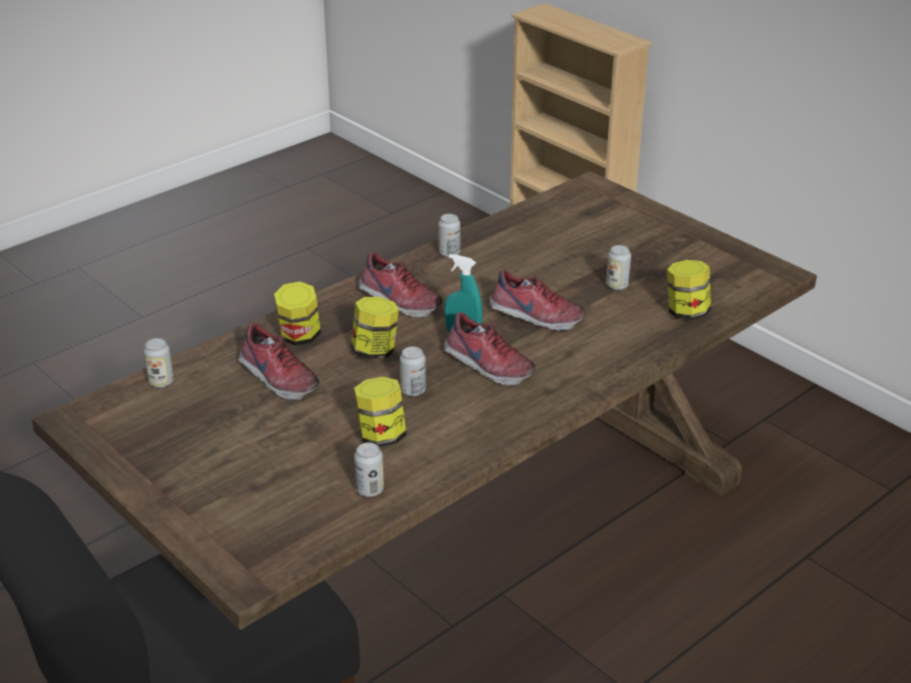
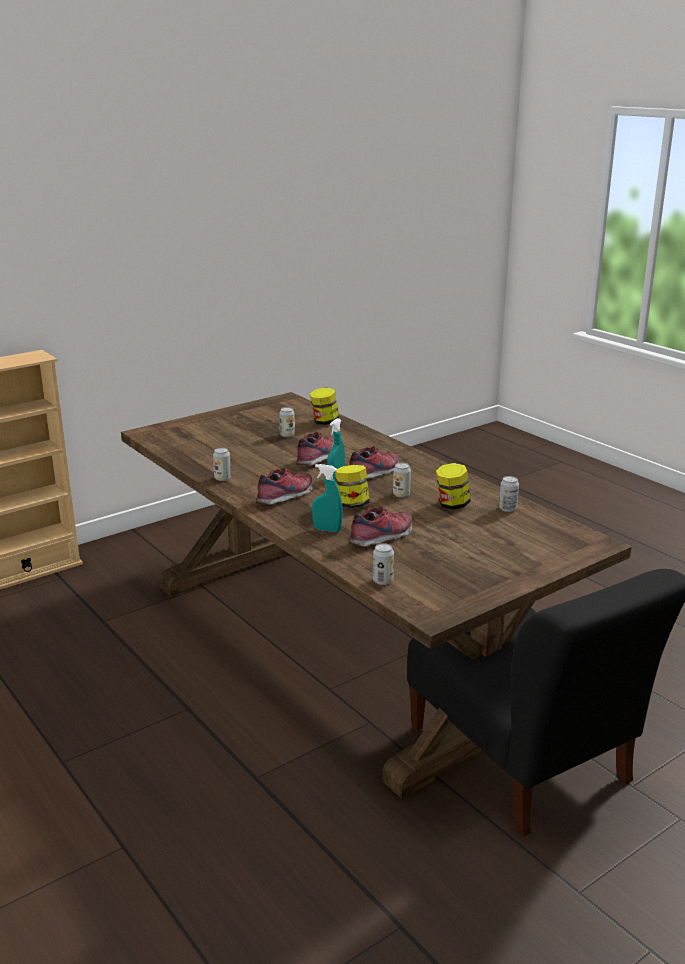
camera: 85 degrees left, 10 degrees down
jar [274,281,321,346] -> turquoise spray bottle [312,464,343,532]

